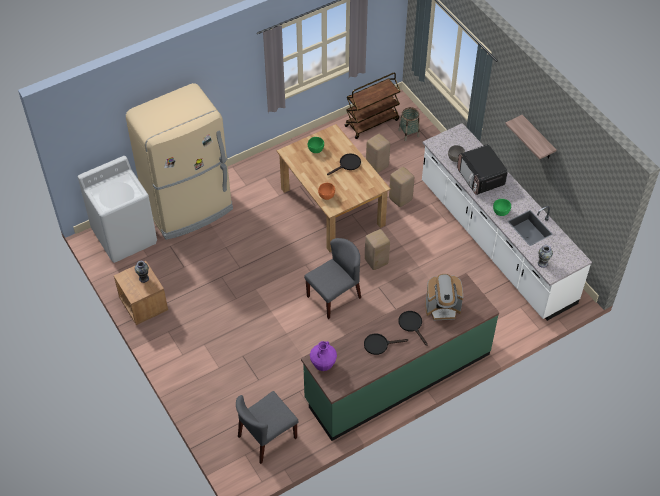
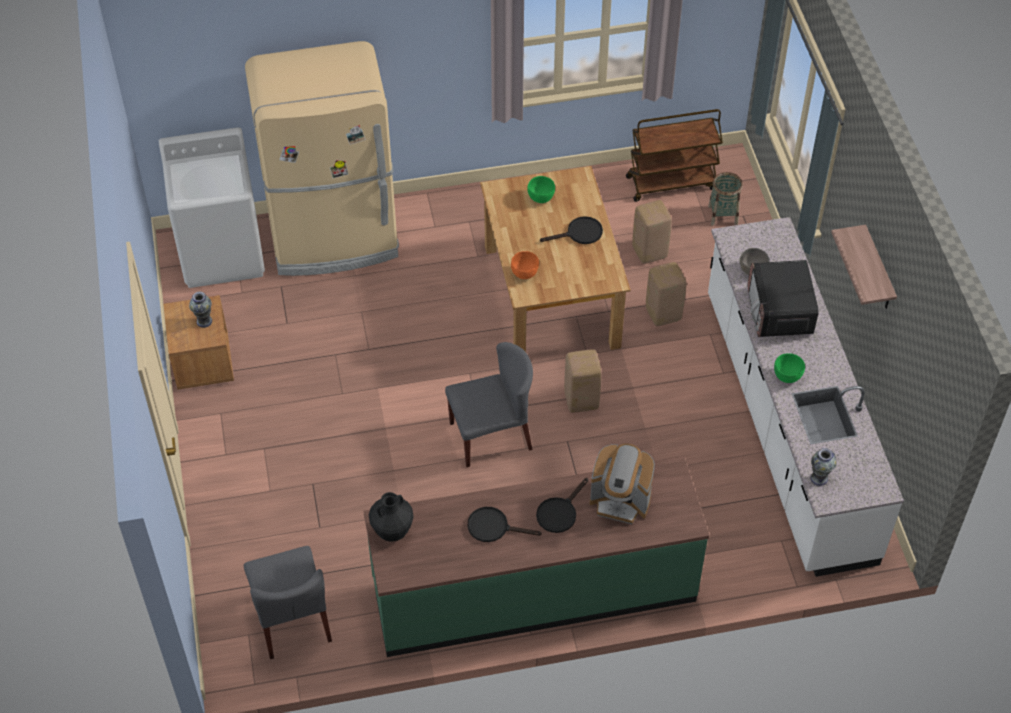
camera: 20 degrees right, 0 degrees up
grey chair [236,391,298,464] -> grey chair turned 90 degrees counterclockwise [244,546,332,659]
purple vase [310,341,337,371] -> black vase [369,492,414,542]
black frying pan [398,311,428,346] -> black frying pan turned 135 degrees counterclockwise [536,478,588,533]

